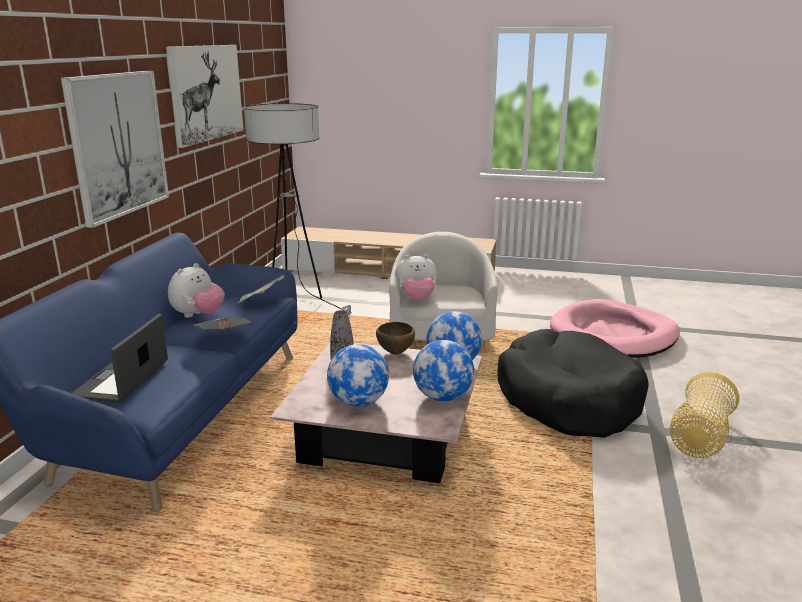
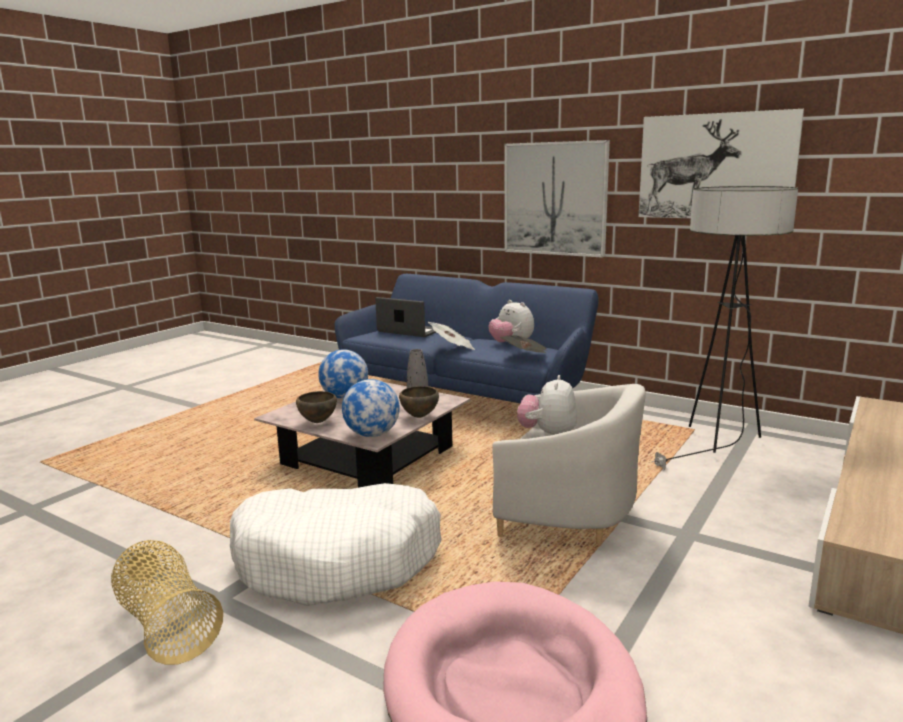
camera: 110 degrees right, 5 degrees down
globe [413,340,474,401] -> brown bowl [296,391,337,423]
black dog bed [498,329,649,438] -> white dog bed [230,483,441,606]

